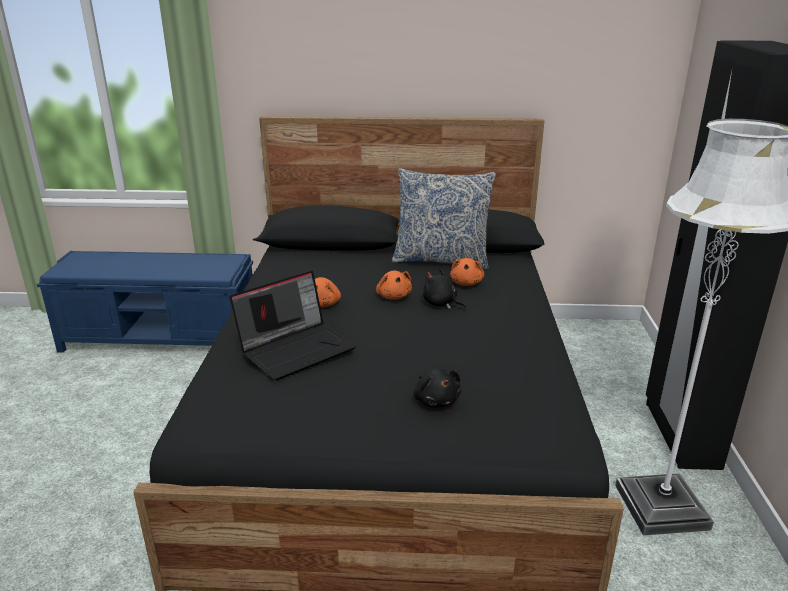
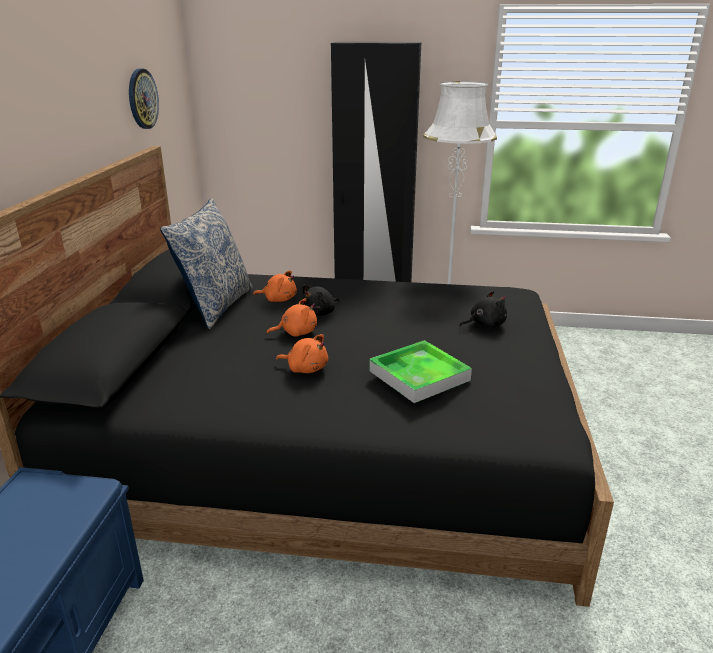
camera: 85 degrees left, 0 degrees up
laptop [230,271,356,381] -> tray [369,340,472,403]
none -> wall clock [129,69,159,129]

